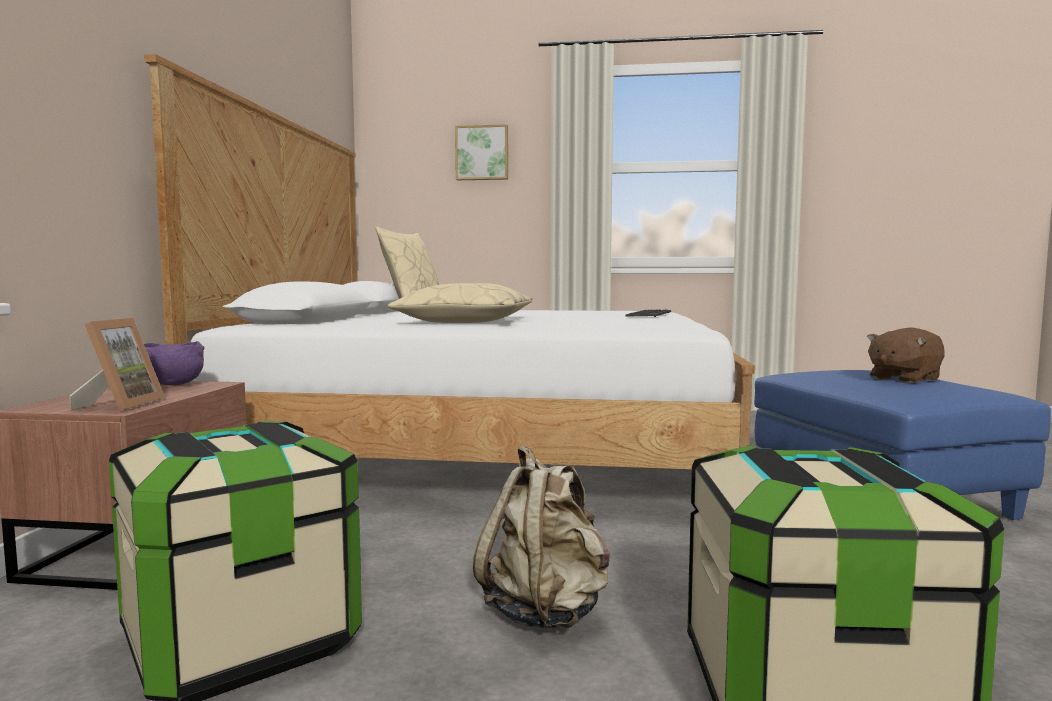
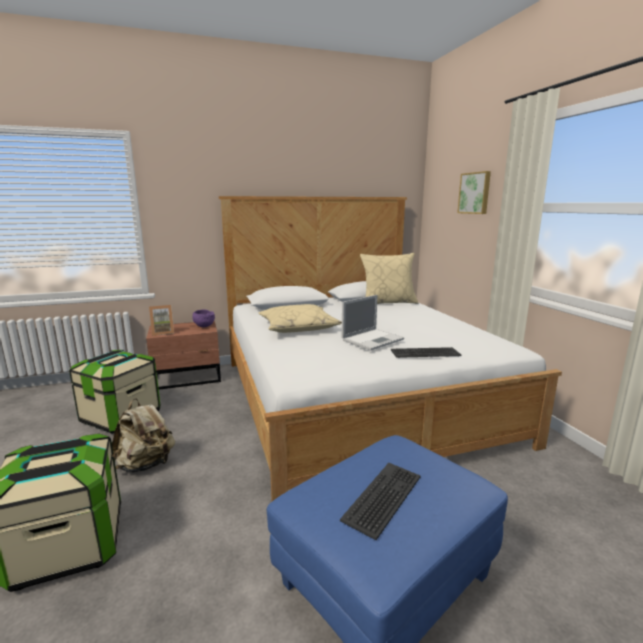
camera: 65 degrees right, 10 degrees up
brown plush toy [867,328,945,384] -> keyboard [340,463,421,540]
none -> laptop [342,295,404,351]

